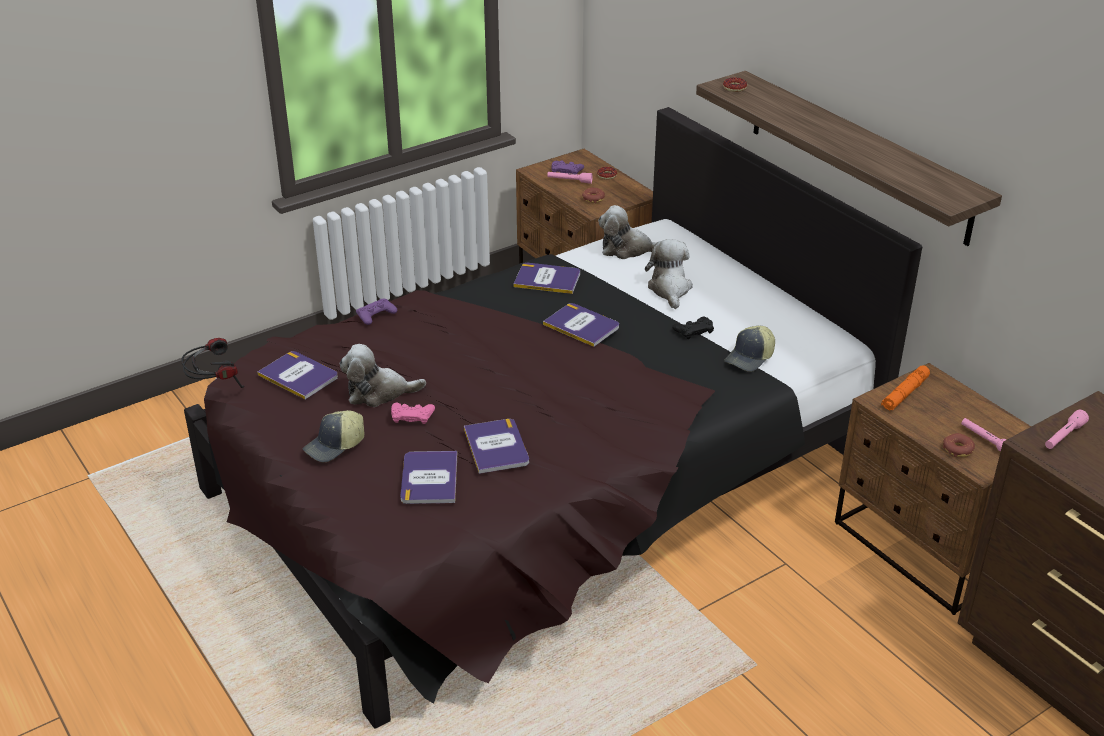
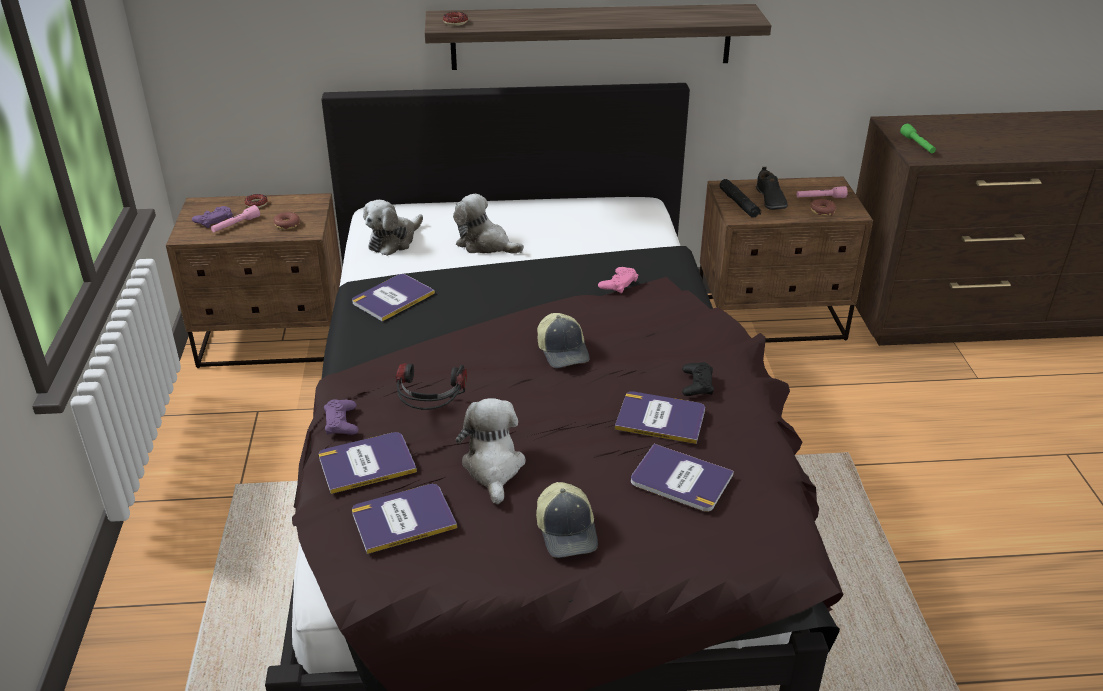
camera: 60 degrees left, 0 degrees up
headphones [182,338,244,388] -> headphones moved to [396,363,467,410]
plush toy [340,344,426,407] -> plush toy turned 150 degrees clockwise [456,398,526,505]
pink game controller [391,403,435,424] -> pink game controller moved to [598,267,639,293]
book [543,303,619,347] -> book moved to [319,432,417,494]
black game controller [672,317,714,339] -> black game controller moved to [682,362,714,396]
cap [724,326,775,372] -> cap moved to [537,313,590,368]
orange flashlight [881,365,930,411] -> black flashlight [719,179,761,218]
pink flashlight [1045,410,1089,449] -> green flashlight [900,124,936,153]
none -> black shoe [756,167,788,210]

